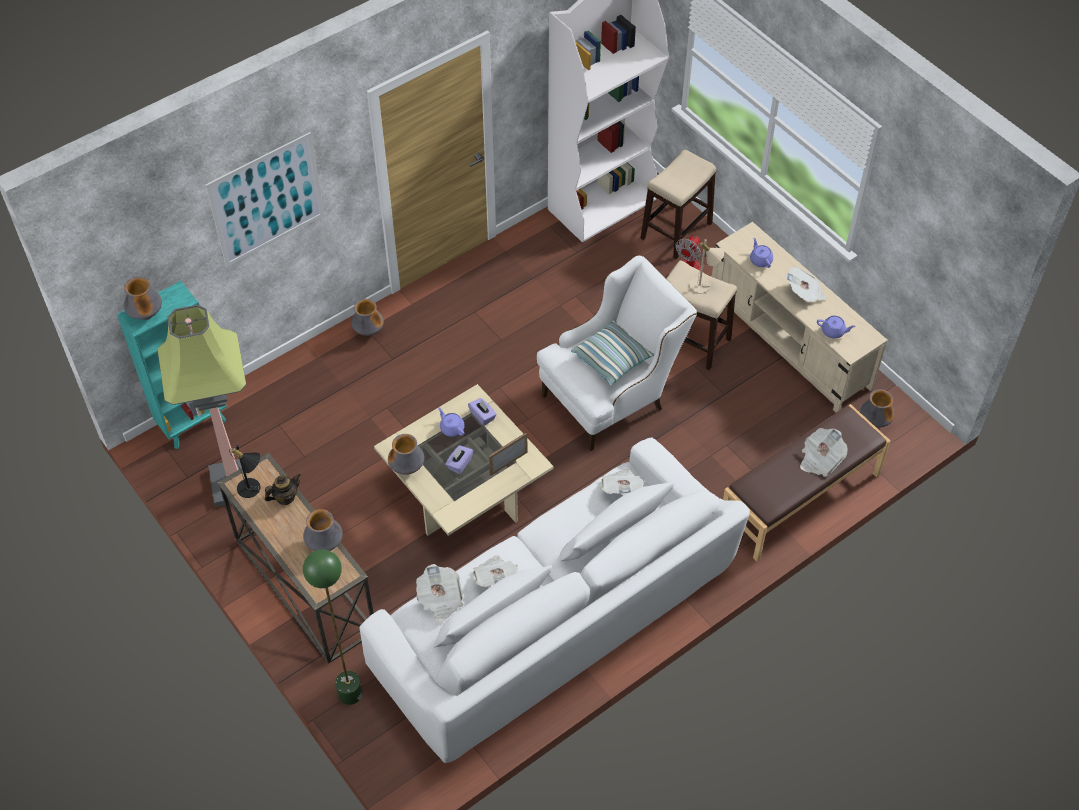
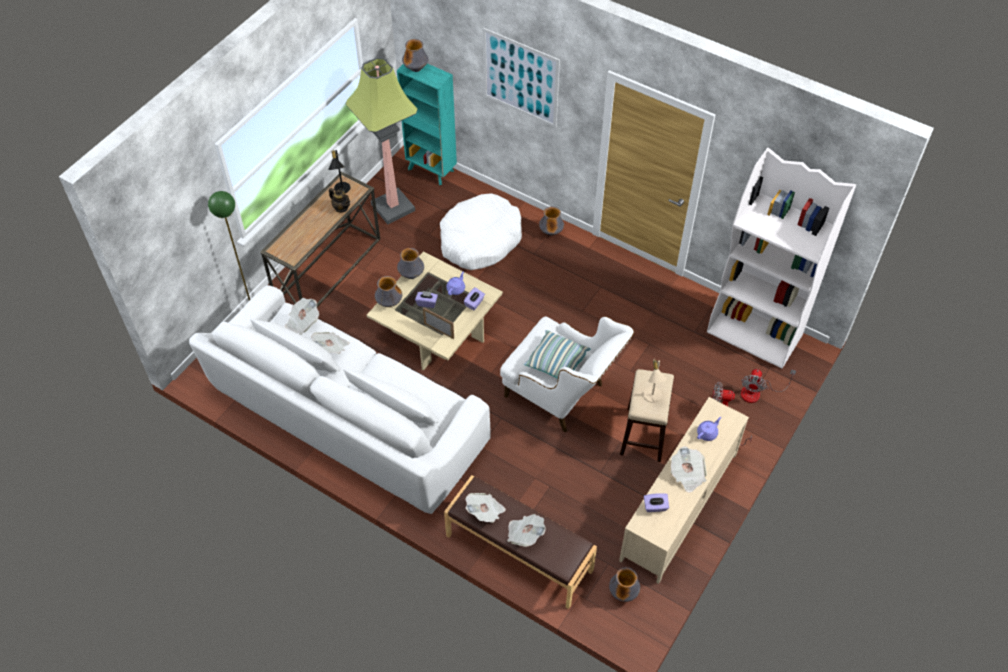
camera: 70 degrees right, 0 degrees up
vase [303,509,343,551] -> vase moved to [375,276,402,307]
newspaper [601,469,644,495] -> newspaper moved to [465,493,506,523]
stool [640,150,716,259] -> fan [741,369,796,403]
purple teapot [817,316,856,338] -> purple tissue box [644,493,669,512]
none -> white dog bed [440,193,522,270]

